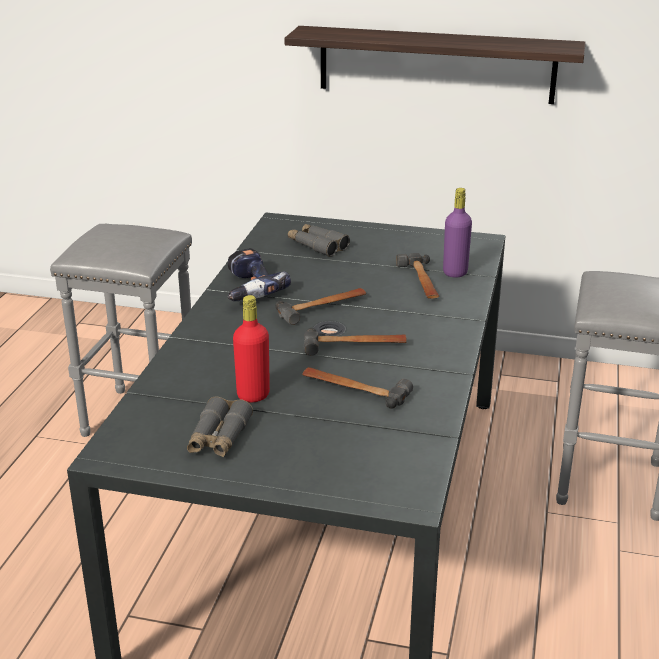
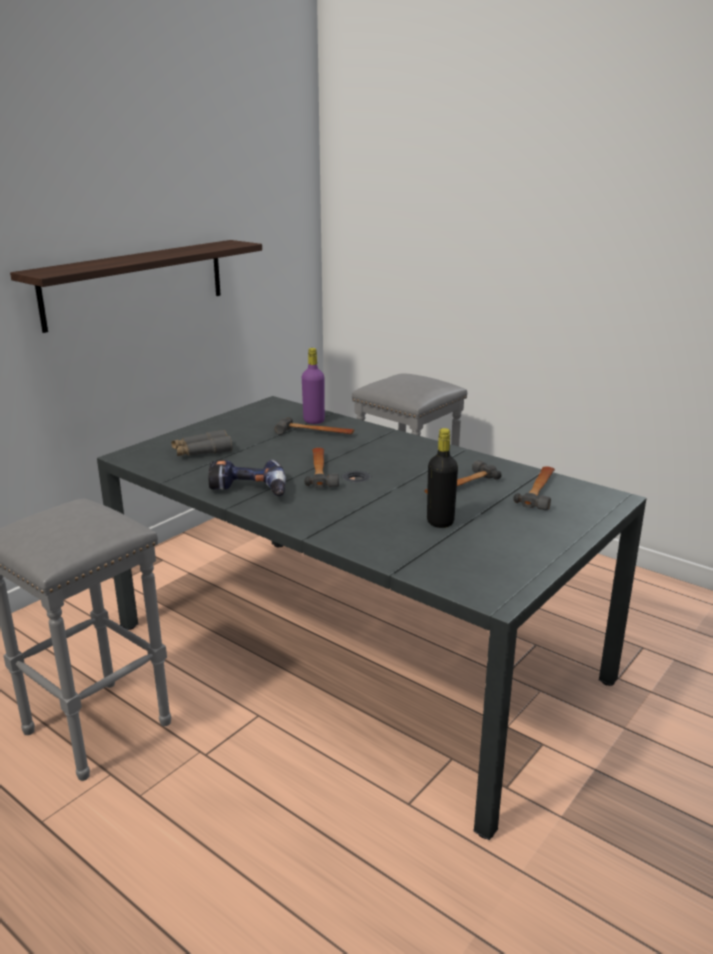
camera: 65 degrees left, 5 degrees down
grey binoculars [187,396,253,457] -> none
red bottle [233,295,270,402] -> black bottle [427,428,458,528]
hammer [304,328,407,356] -> hammer moved to [513,466,555,511]

